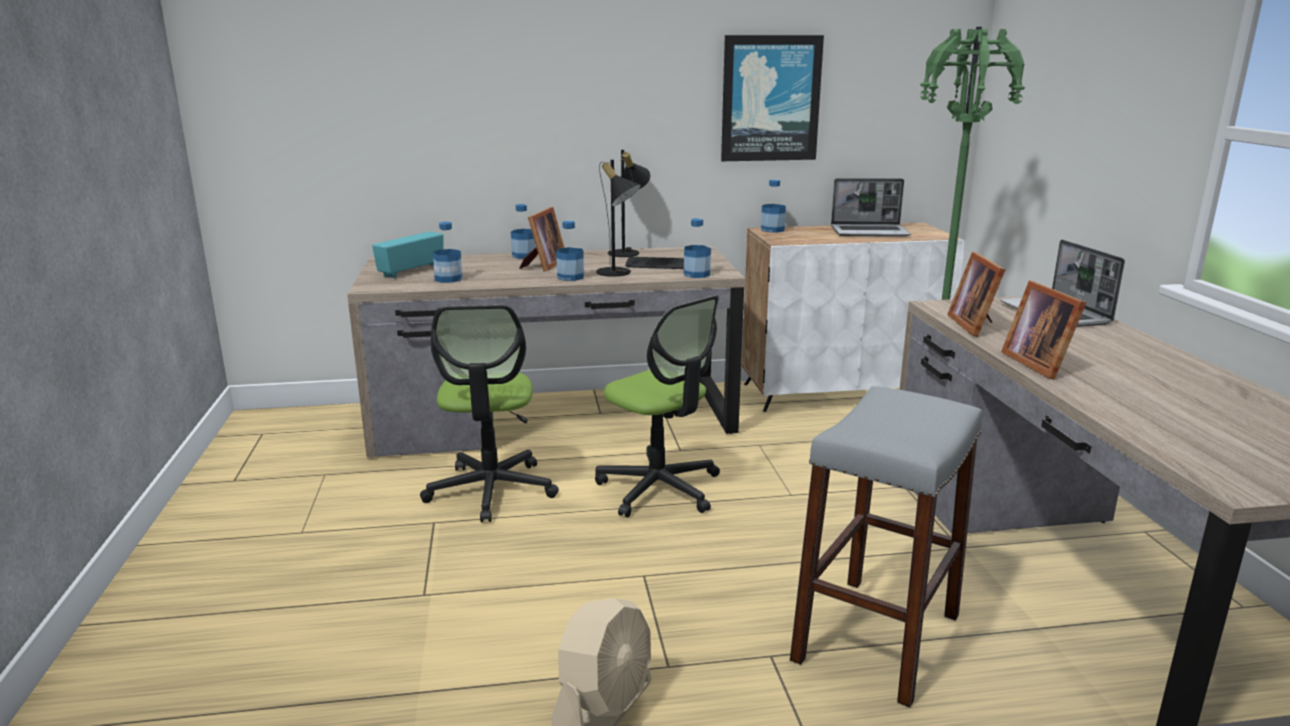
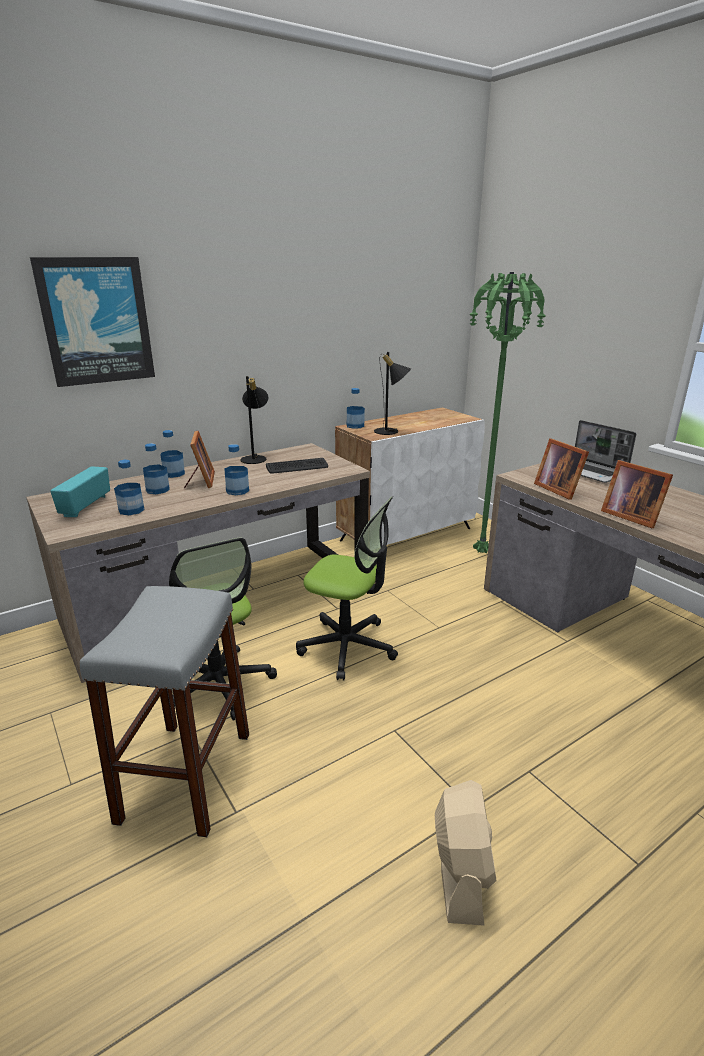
camera: 25 degrees left, 5 degrees up
black table lamp [596,160,641,277] -> black table lamp moved to [374,352,411,435]
bottle [684,218,711,278] -> bottle moved to [143,443,170,494]
picture [721,35,824,161] -> picture moved to [30,257,155,387]
grey stool [790,386,982,708] -> grey stool moved to [80,586,249,837]
laptop [831,178,911,237] -> none

